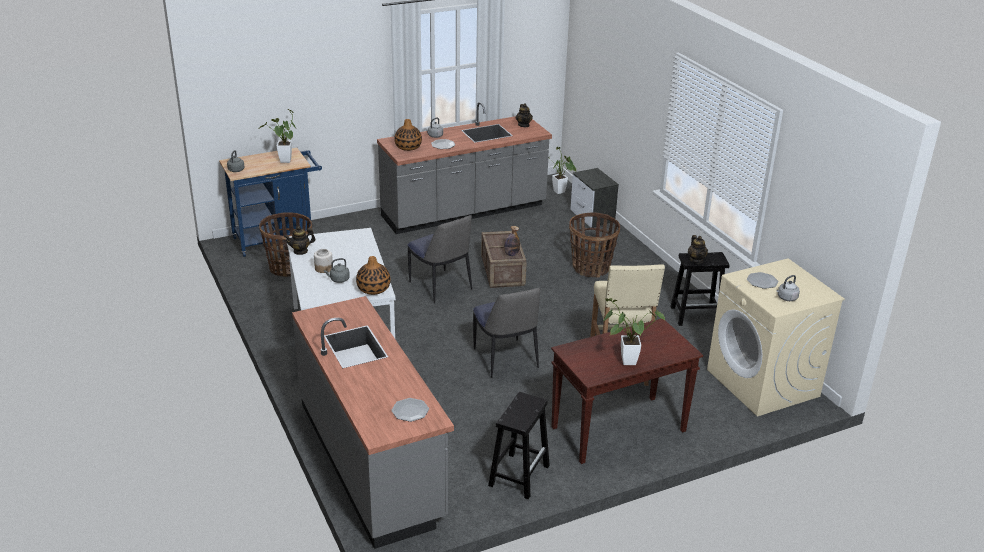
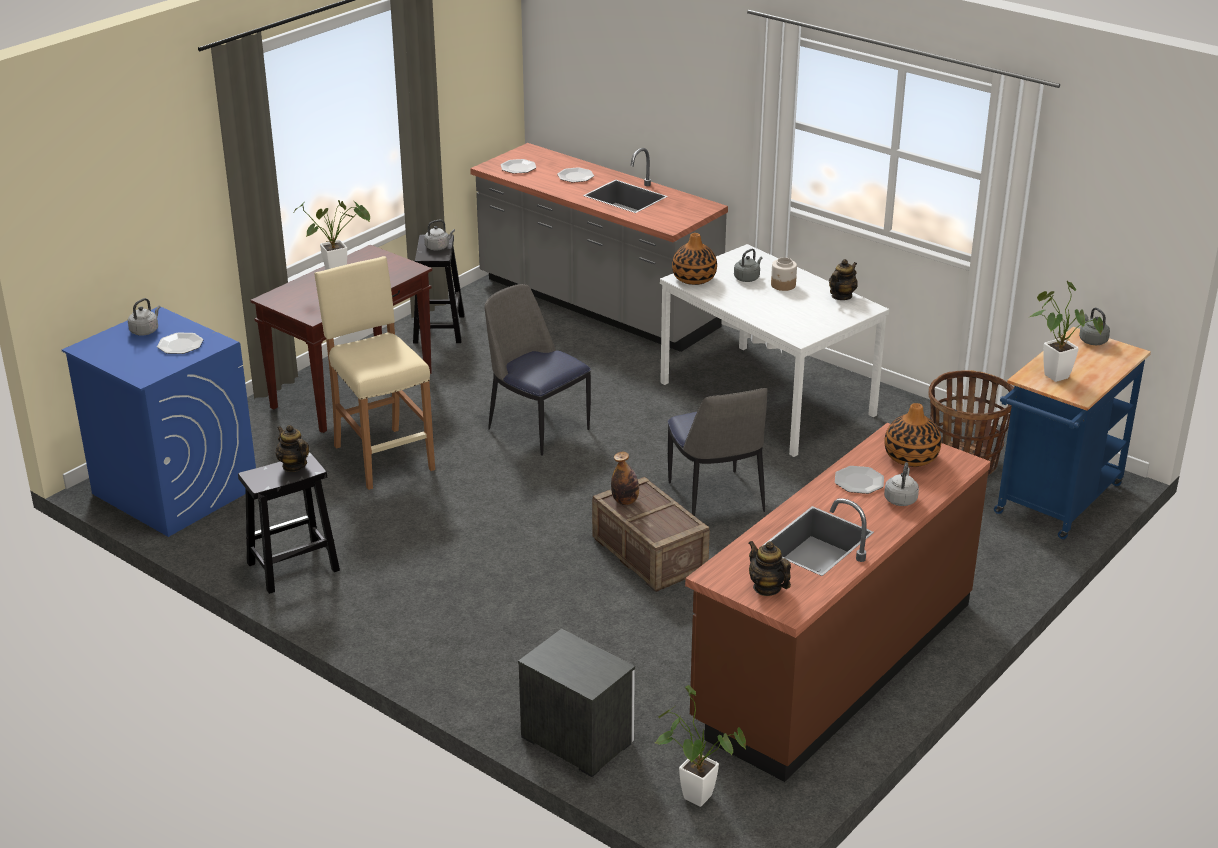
camera: 155 degrees right, 0 degrees up
grey counter [377,102,552,234] -> brown counter [685,423,991,782]
chair [408,215,472,303] -> chair turned 135 degrees counterclockwise [668,388,768,516]
basket [569,213,620,278] -> none
beige washing machine [707,258,845,416] -> blue washing machine [62,306,256,537]
none -> grey kettle [424,220,455,250]
none -> plate [557,167,594,183]

